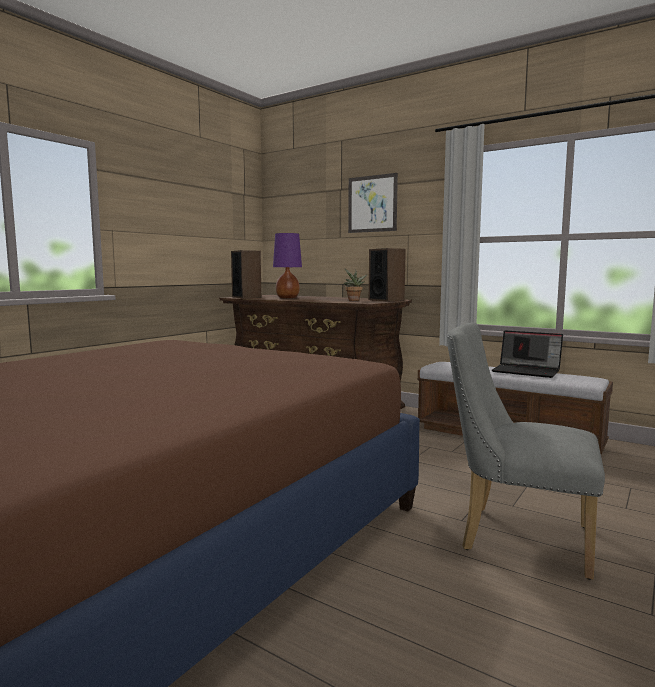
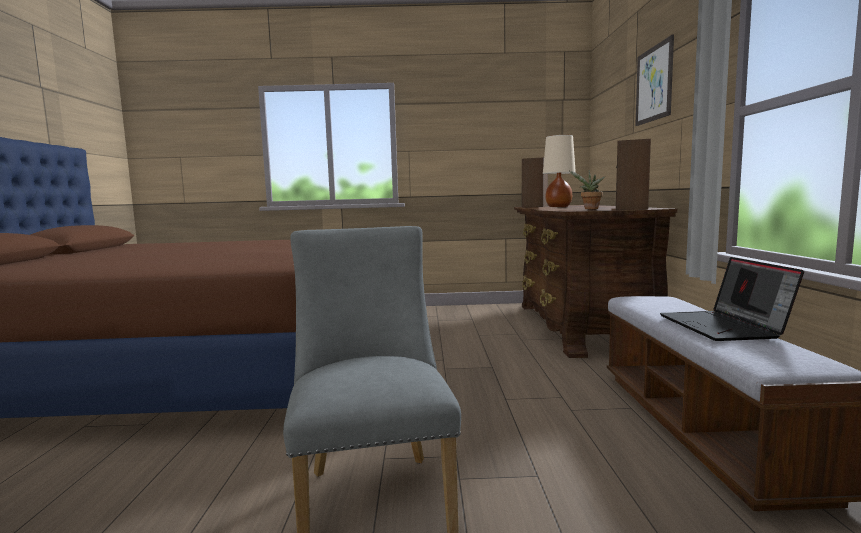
camera: 55 degrees right, 0 degrees up
purple table lamp [273,233,302,298] -> beige table lamp [543,135,576,207]

